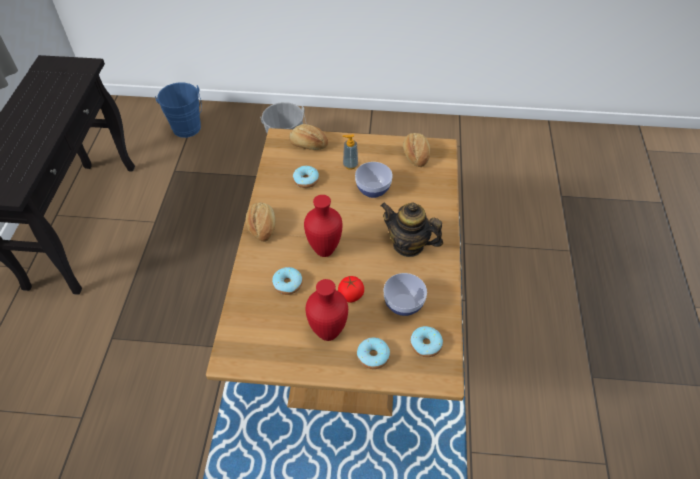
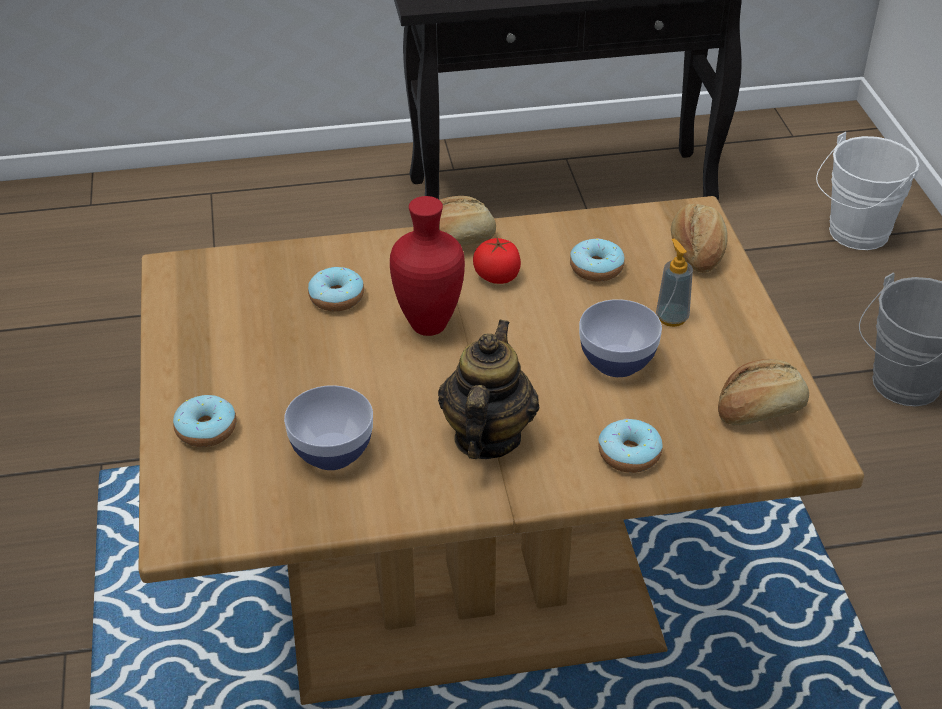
camera: 75 degrees right, 10 degrees down
blue bucket [155,82,202,138] -> white bucket [816,132,919,250]
red vase [306,279,348,341] -> none
tomato [338,276,364,303] -> tomato moved to [473,238,521,284]
donut [410,326,443,357] -> donut moved to [598,419,663,473]

